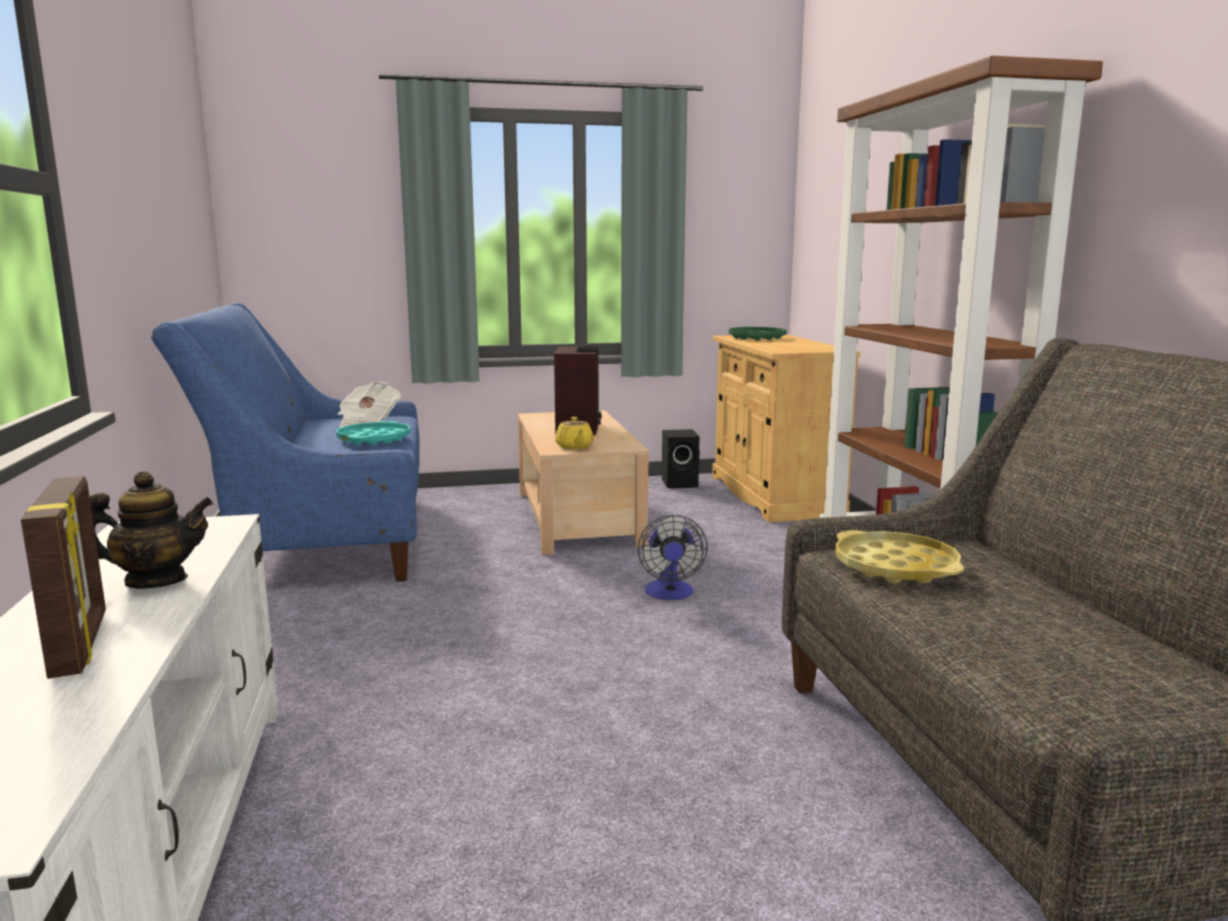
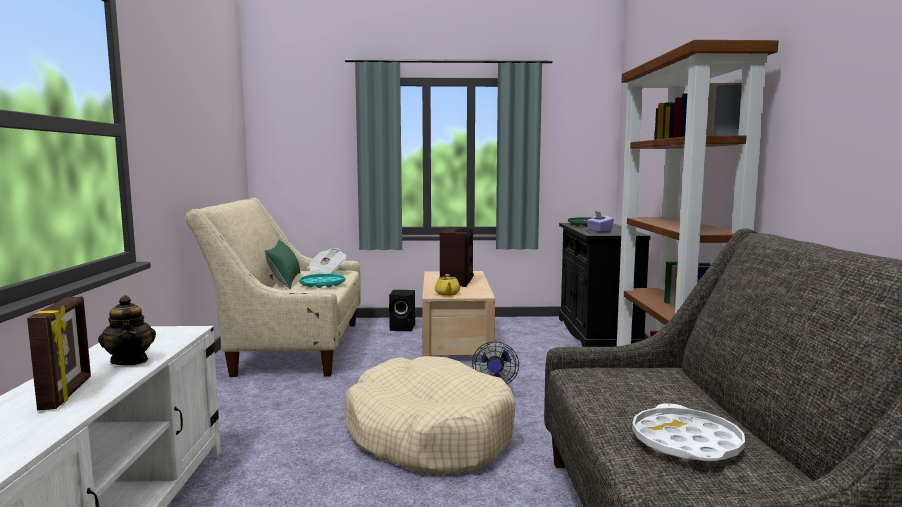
camera: 10 degrees right, 5 degrees down
teapot [89,471,213,589] -> teapot turned 60 degrees clockwise [98,295,156,366]
blue sofa [151,303,420,582] -> beige sofa [185,198,361,377]
black speaker [662,429,700,488] -> black speaker moved to [389,290,415,331]
beige cabinet [712,334,860,522] -> black cabinet [559,223,651,347]
yellow tray [835,530,964,584] -> none
none -> green pillow [265,239,301,289]
none -> beige dog bed [345,356,515,476]
none -> purple tissue box [586,211,614,232]
none -> white tray [632,404,745,461]

